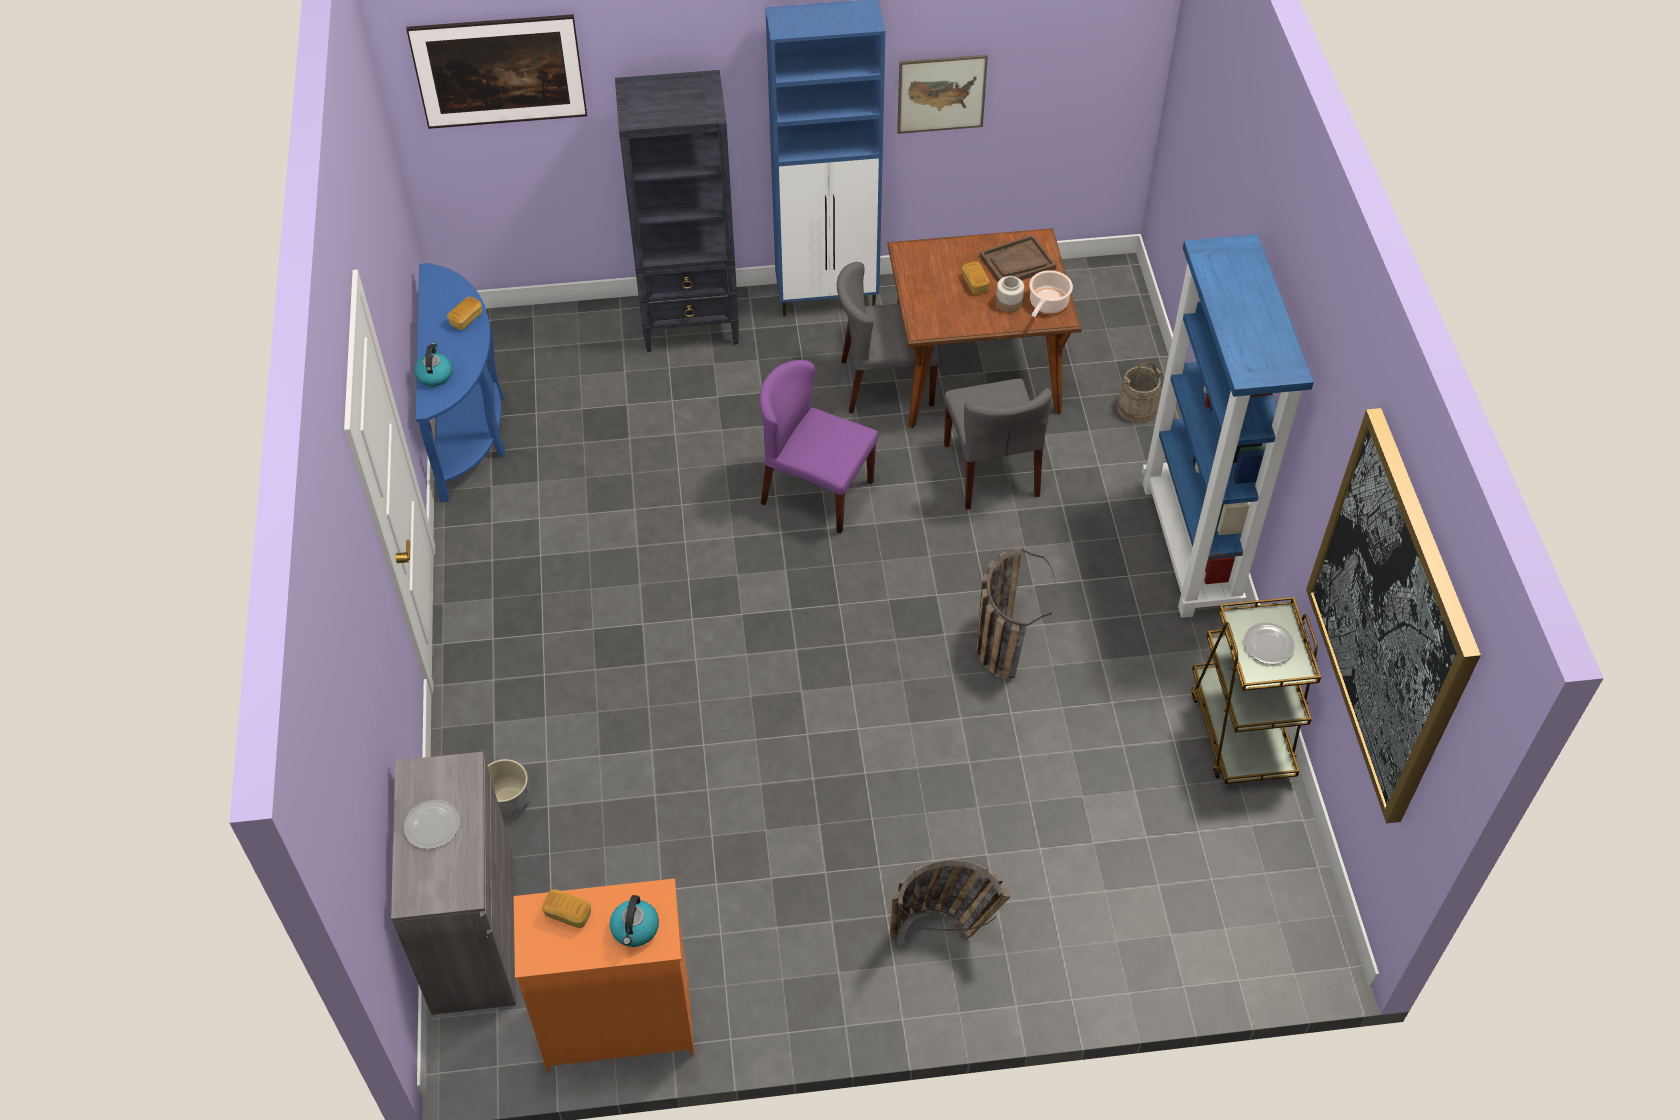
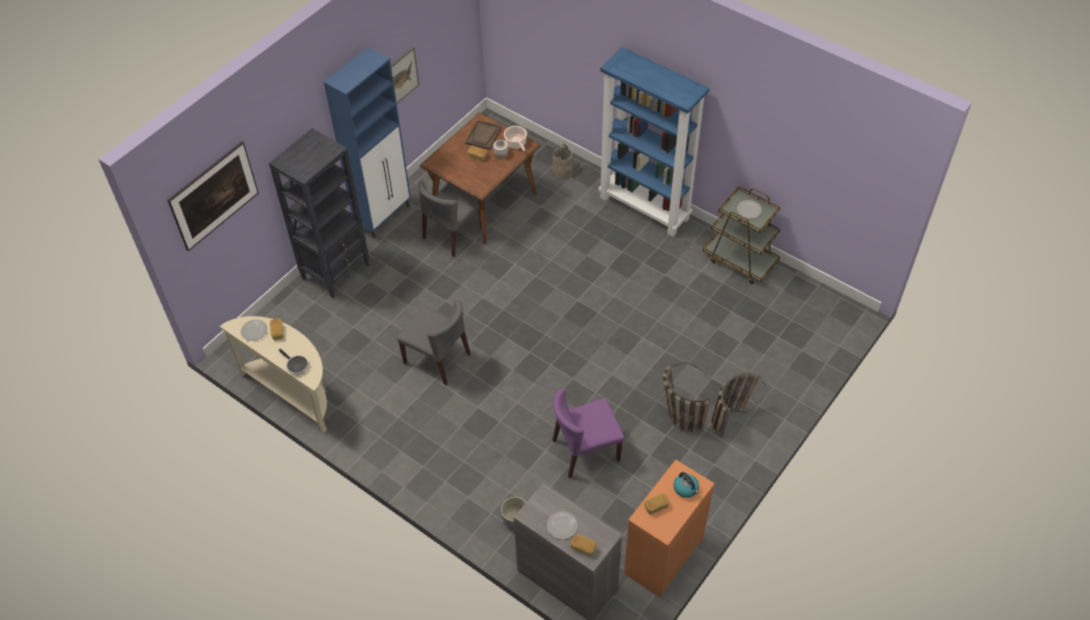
camera: 45 degrees left, 0 degrees up
kettle [414,343,453,387] -> frying pan [279,349,309,375]
blue console table [416,263,505,502] -> beige console table [220,316,327,433]
purple chair [759,360,878,534] -> purple chair moved to [553,389,625,478]
grey chair [944,379,1052,510] -> grey chair moved to [397,300,471,385]
basket [976,548,1055,679] -> basket moved to [663,362,714,433]
picture [1306,408,1481,823] -> none
none -> plate [241,320,268,341]
none -> bread [571,534,597,556]

